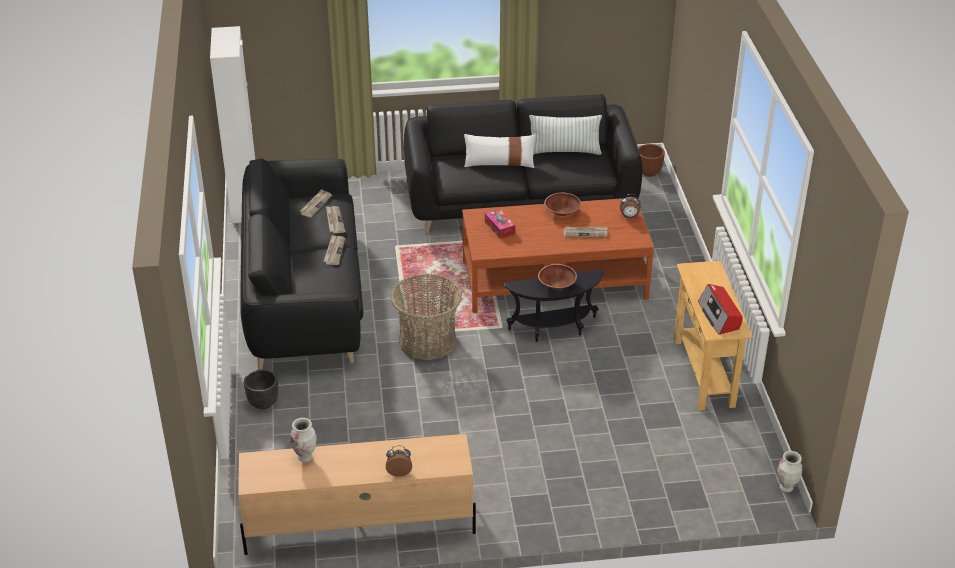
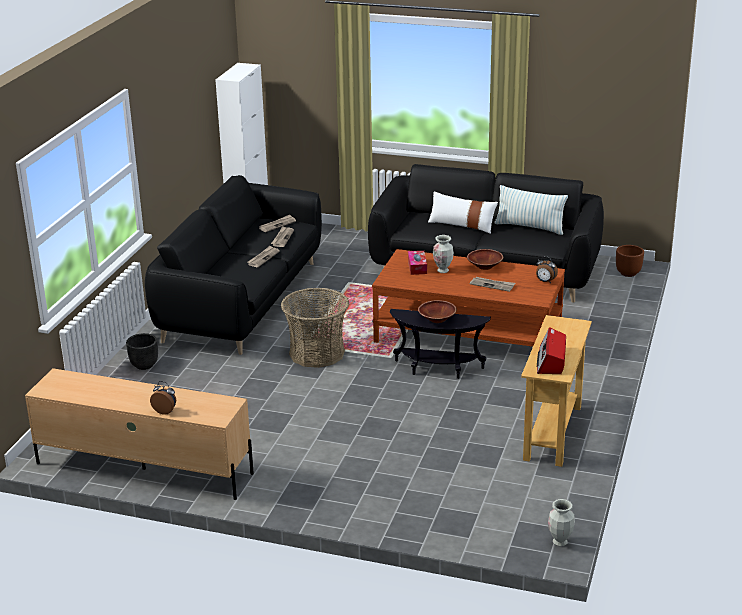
camera: 25 degrees right, 10 degrees down
vase [290,418,317,462] -> vase moved to [433,235,454,273]

